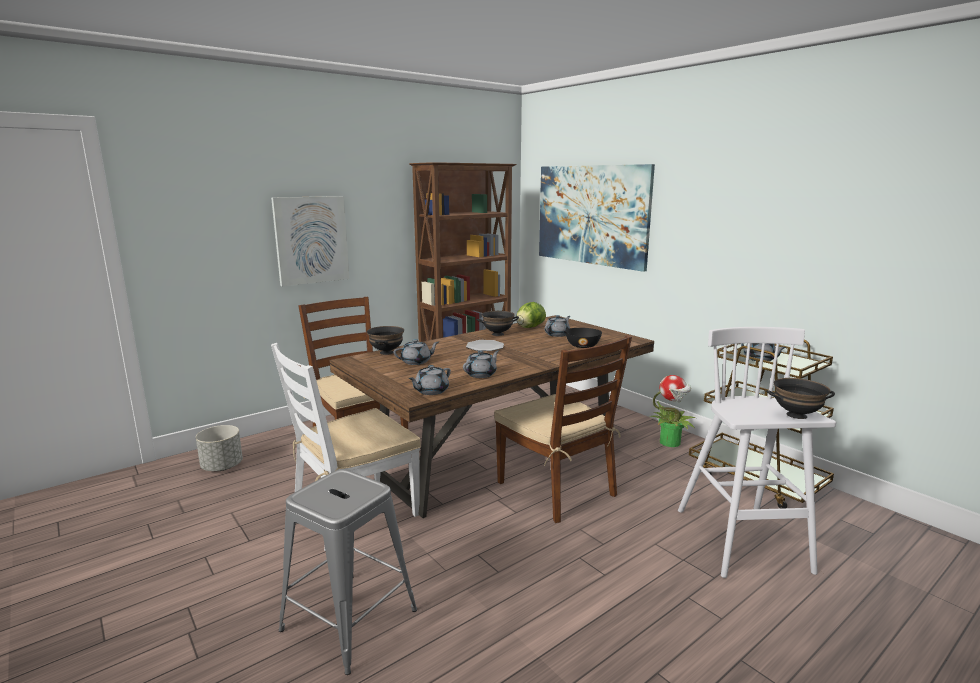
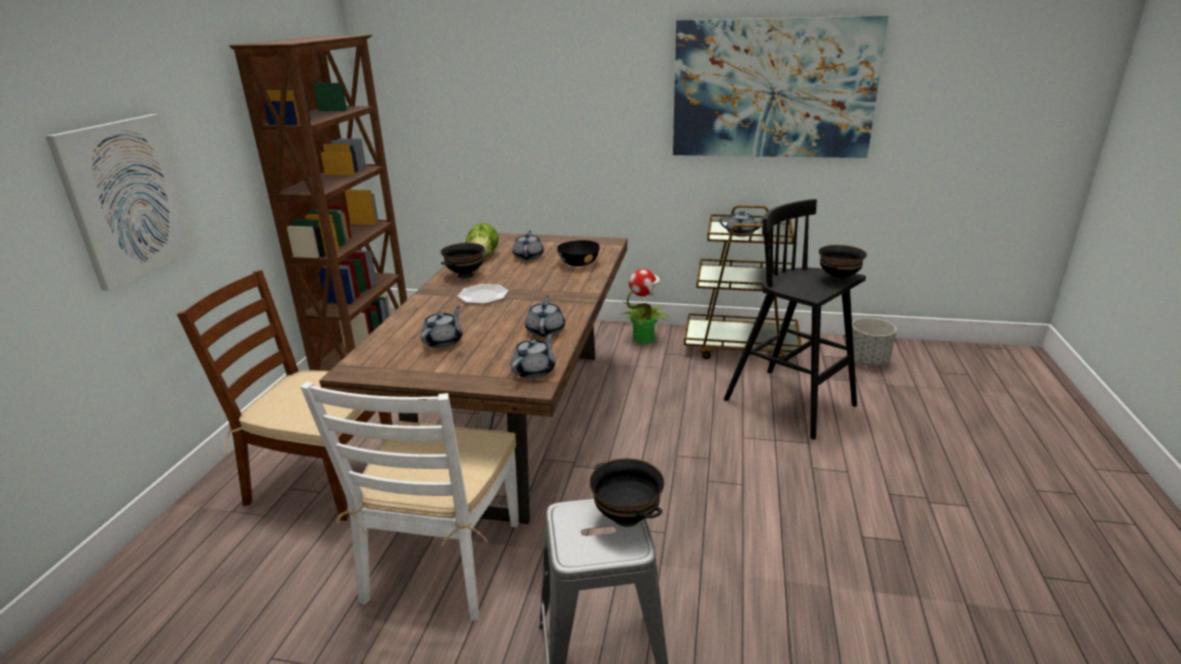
camera: 40 degrees left, 10 degrees up
grey planter [196,425,243,471] -> grey planter moved to [852,318,896,366]
black bowl [367,326,404,355] -> black bowl moved to [589,458,665,527]
grey teapot [409,365,451,395] -> grey teapot turned 150 degrees counterclockwise [511,332,556,379]
brown chair [494,335,632,523] -> none
picture [539,164,655,272] -> picture moved to [673,16,888,158]
white stool [678,327,836,578] -> black stool [724,199,866,440]

